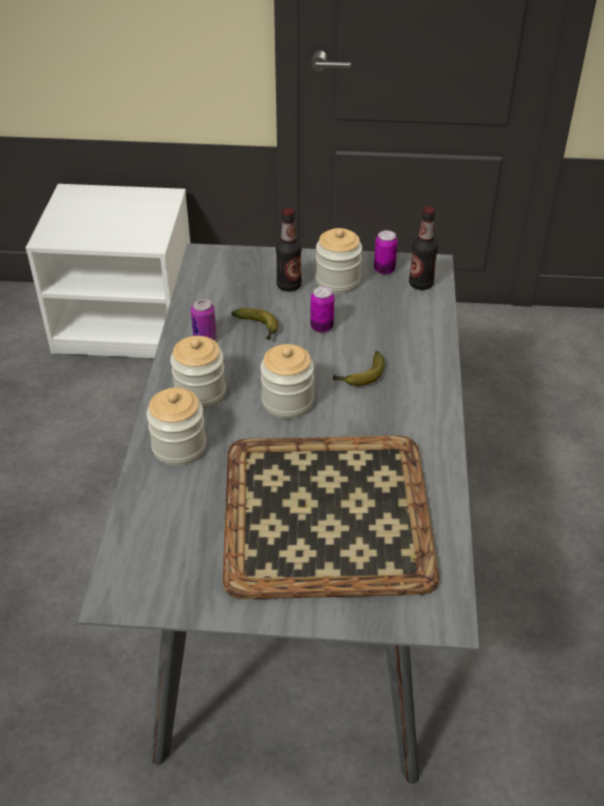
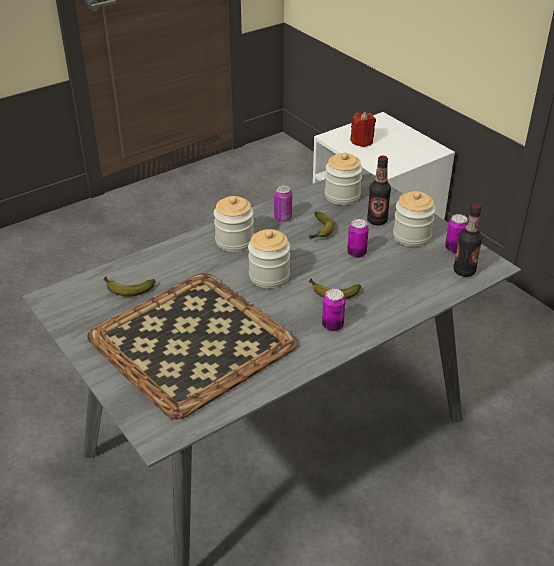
camera: 50 degrees right, 5 degrees down
jar [146,388,206,466] -> jar moved to [325,152,363,205]
none -> banana [103,276,156,296]
none -> can [322,289,345,331]
none -> red candle [350,112,376,147]

